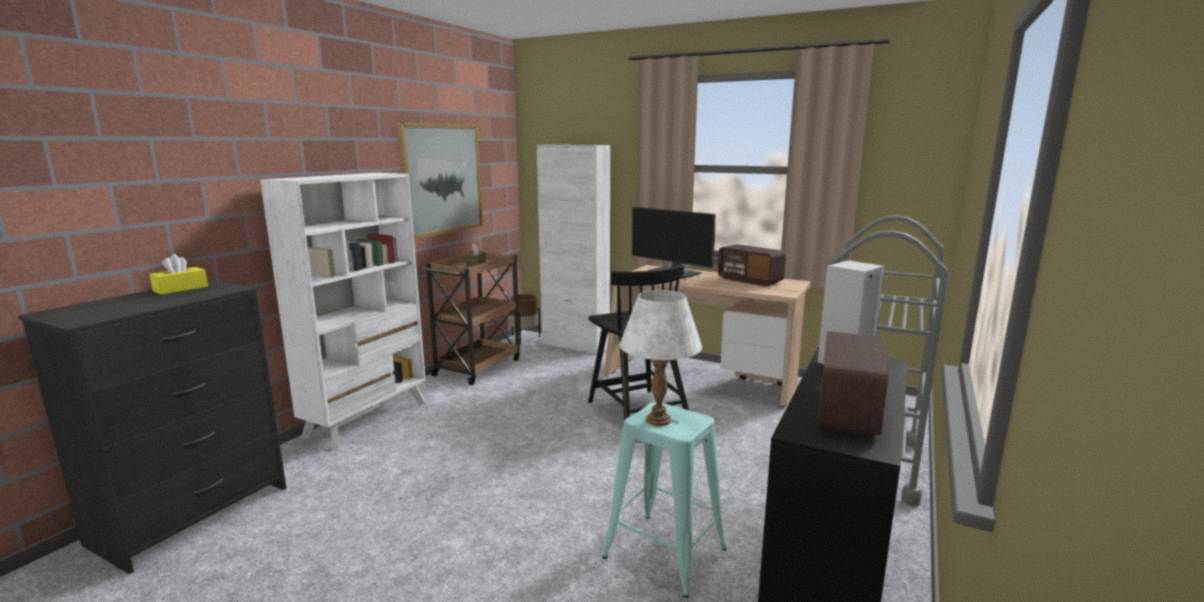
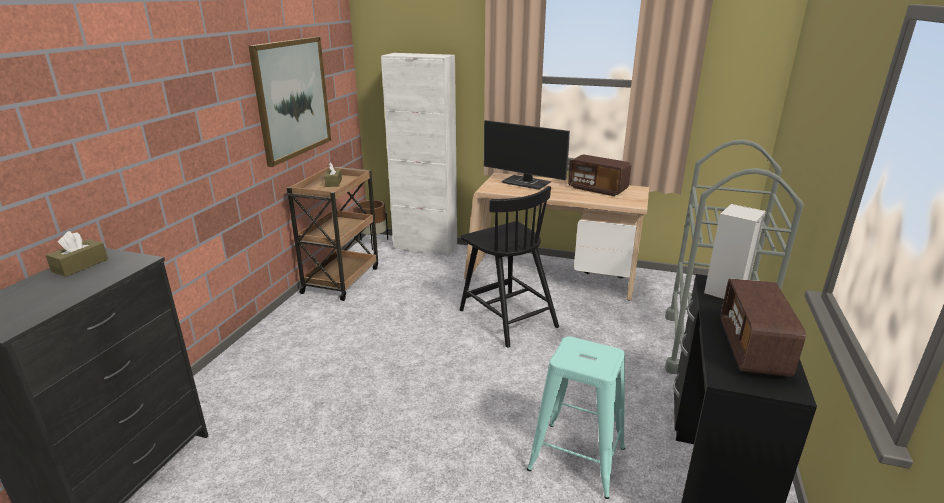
camera: 10 degrees left, 10 degrees up
yellow tissue box [149,254,208,295] -> brown tissue box [46,231,108,277]
white bookcase [260,173,426,450] -> none
white table lamp [619,290,702,426] -> none

